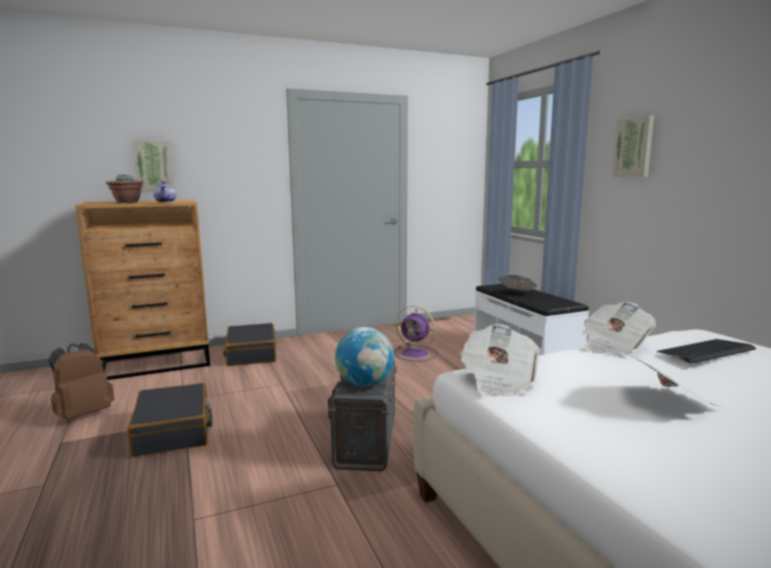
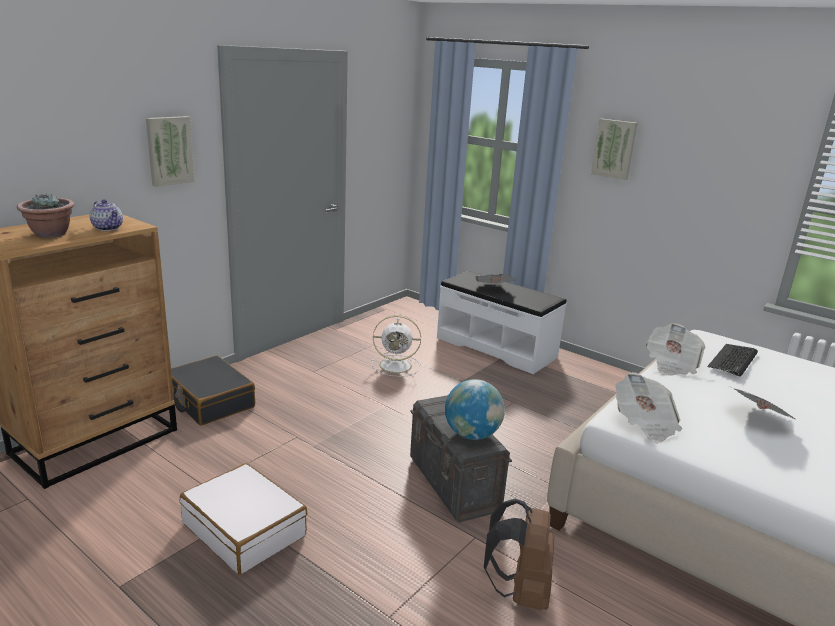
camera: 30 degrees left, 10 degrees up
brown backpack [48,343,114,420] -> brown backpack moved to [484,499,554,610]
black suitcase [128,383,212,457] -> white suitcase [180,463,307,575]
picture [133,140,174,192] -> picture moved to [146,116,195,187]
purple fan [394,306,438,362] -> white fan [372,315,421,377]

